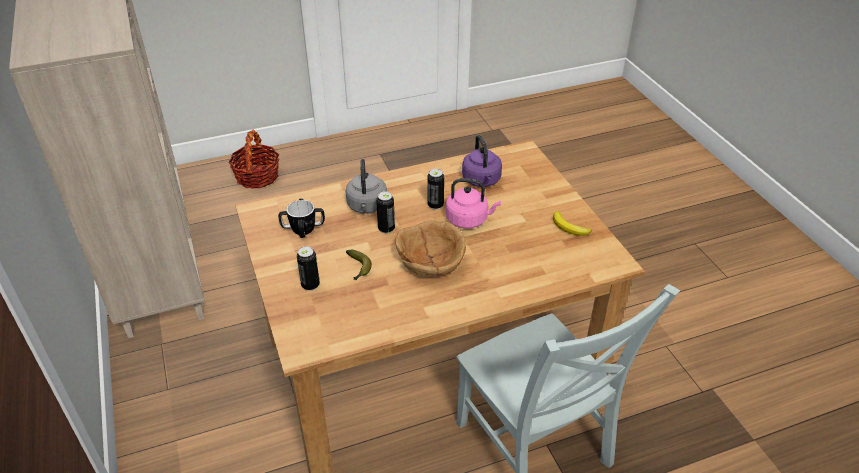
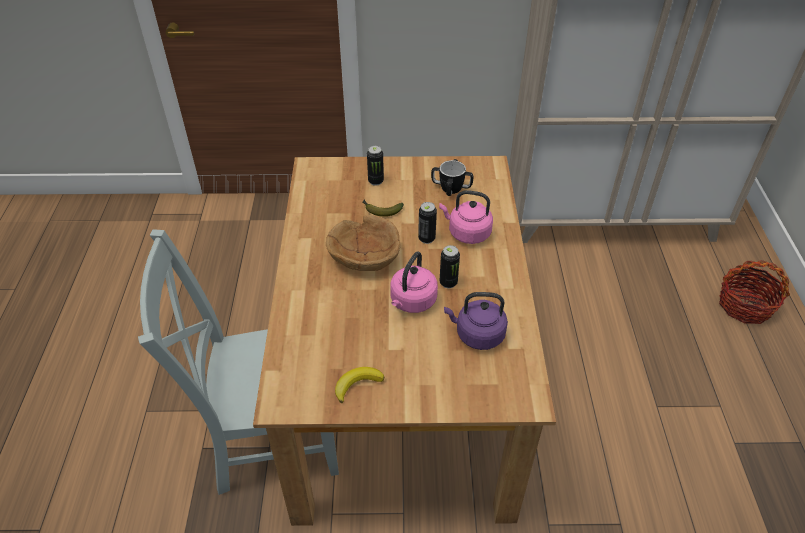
camera: 110 degrees right, 5 degrees up
grey kettle [346,159,387,214] -> pink kettle [439,190,493,244]

